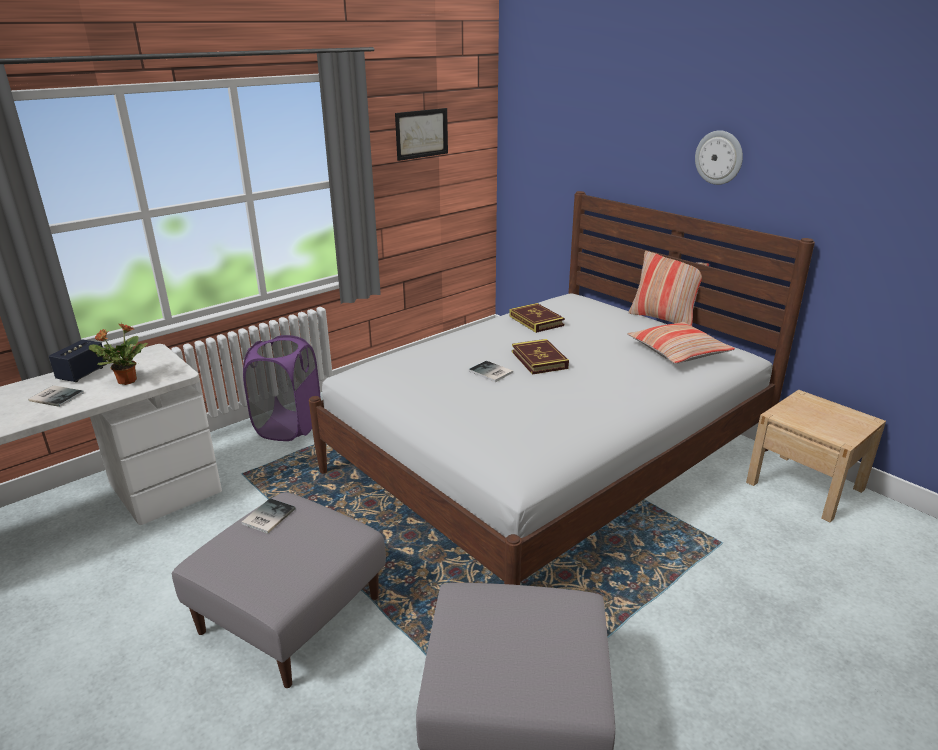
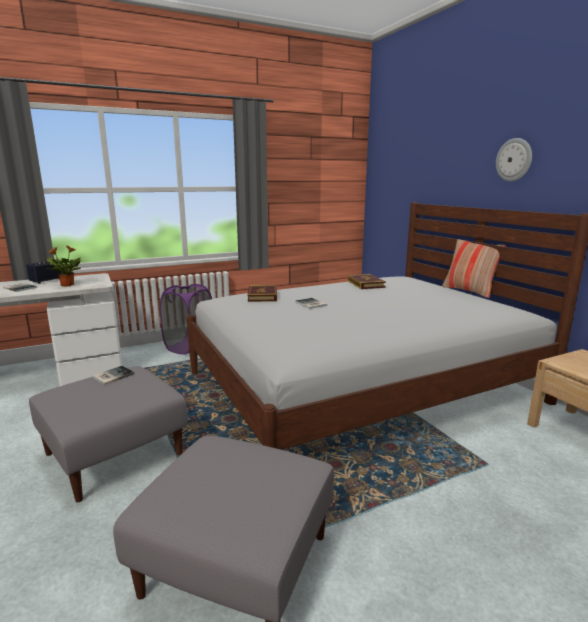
camera: 15 degrees right, 10 degrees down
picture [395,108,448,161] -> none
book [512,339,569,375] -> book moved to [248,285,277,302]
pillow [627,322,735,364] -> none

